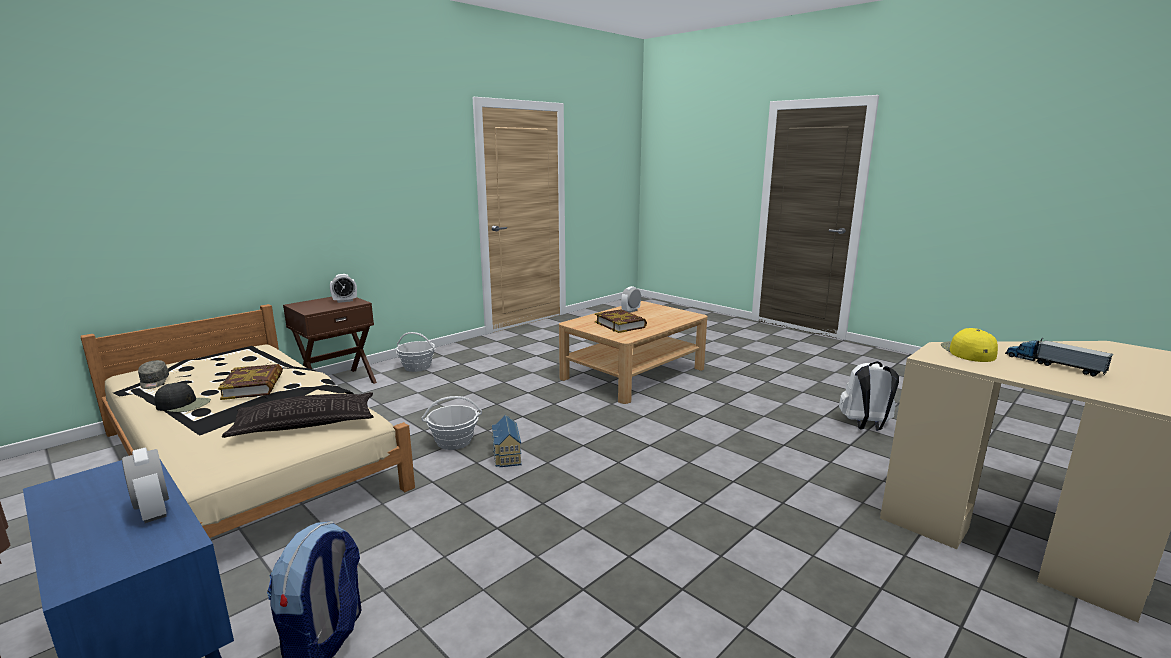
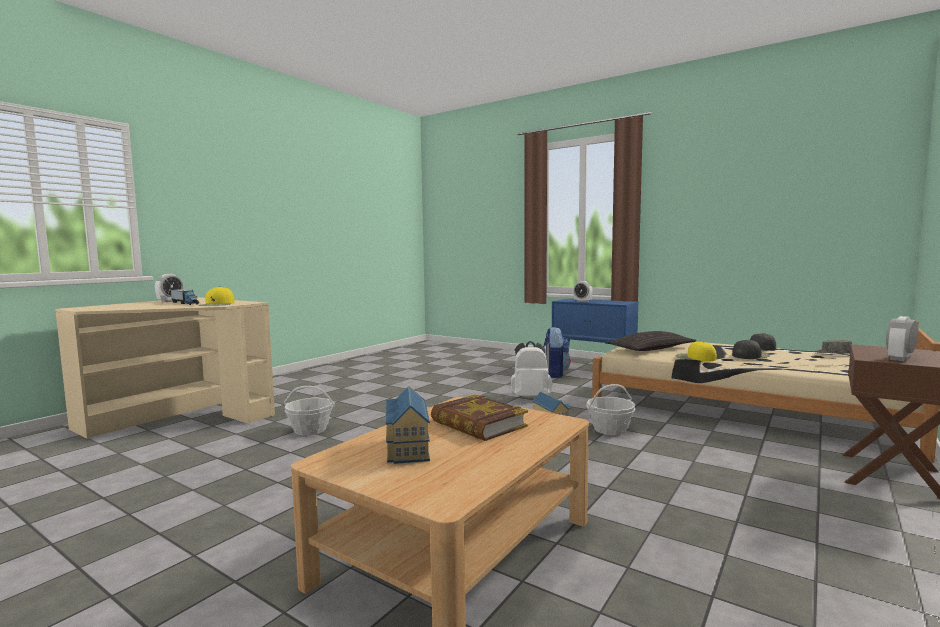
camera: 170 degrees right, 10 degrees down
book [218,364,283,400] -> black cap [732,340,770,359]
basket [396,332,435,372] -> basket moved to [284,386,335,435]
alarm clock [621,286,641,313] -> alarm clock moved to [155,274,184,302]
white backpack [839,361,899,431] -> white backpack moved to [511,341,552,396]
none -> toy house [386,386,430,464]
none -> yellow cap [675,342,717,361]

